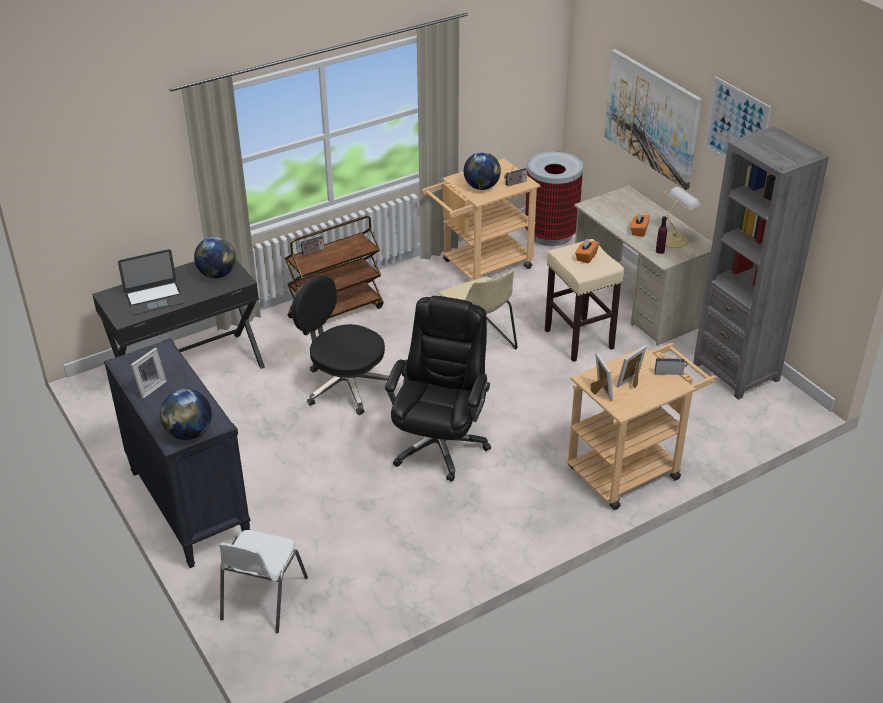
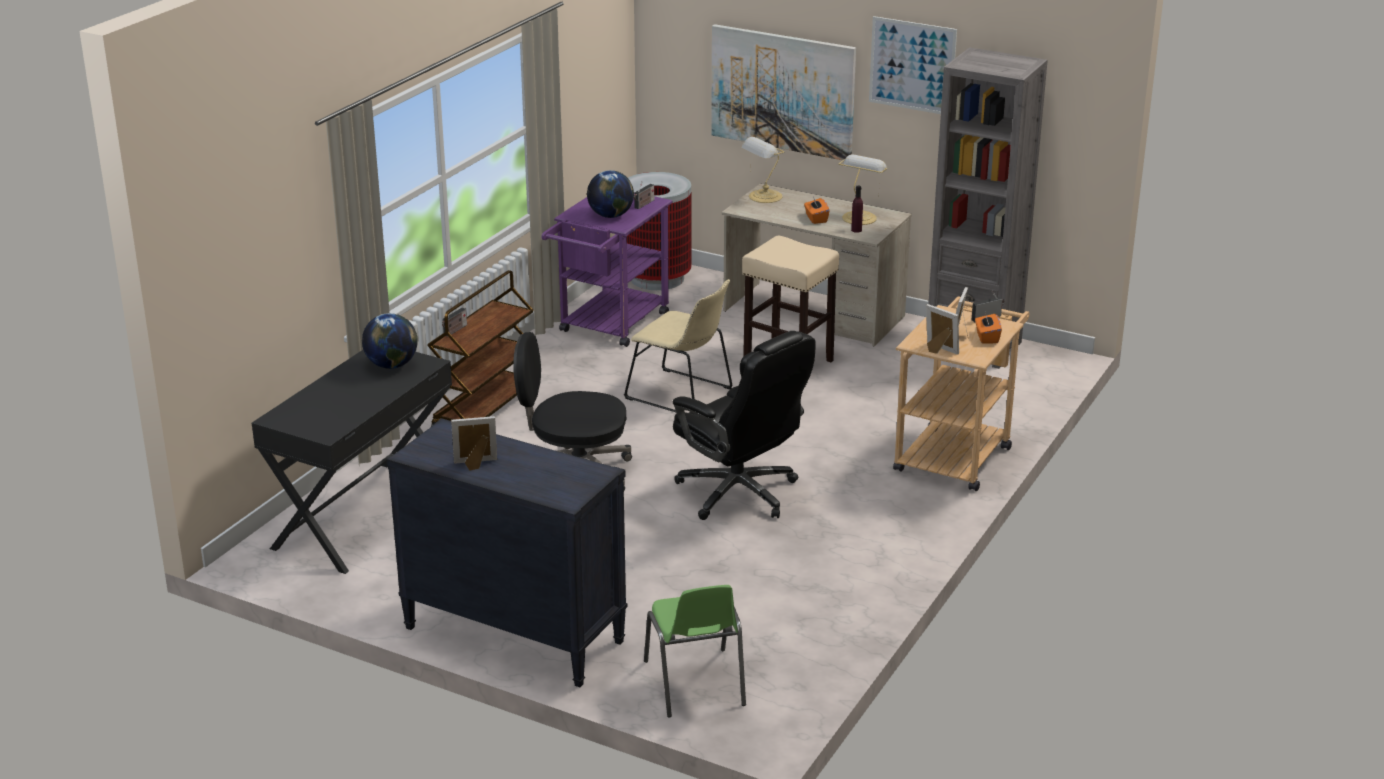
camera: 30 degrees left, 10 degrees down
laptop [118,249,185,315] -> none
picture frame [131,348,167,399] -> picture frame turned 105 degrees counterclockwise [451,416,497,470]
globe [160,389,212,440] -> none
white chair [219,530,308,633] -> green chair [644,585,746,717]
black office chair [385,296,491,482] -> black office chair turned 150 degrees clockwise [673,331,816,520]
beige cart [422,158,540,280] -> purple cart [541,192,673,347]
orange tissue box [575,238,599,263] -> orange tissue box moved to [975,313,1002,344]
none -> table lamp [742,137,784,203]

